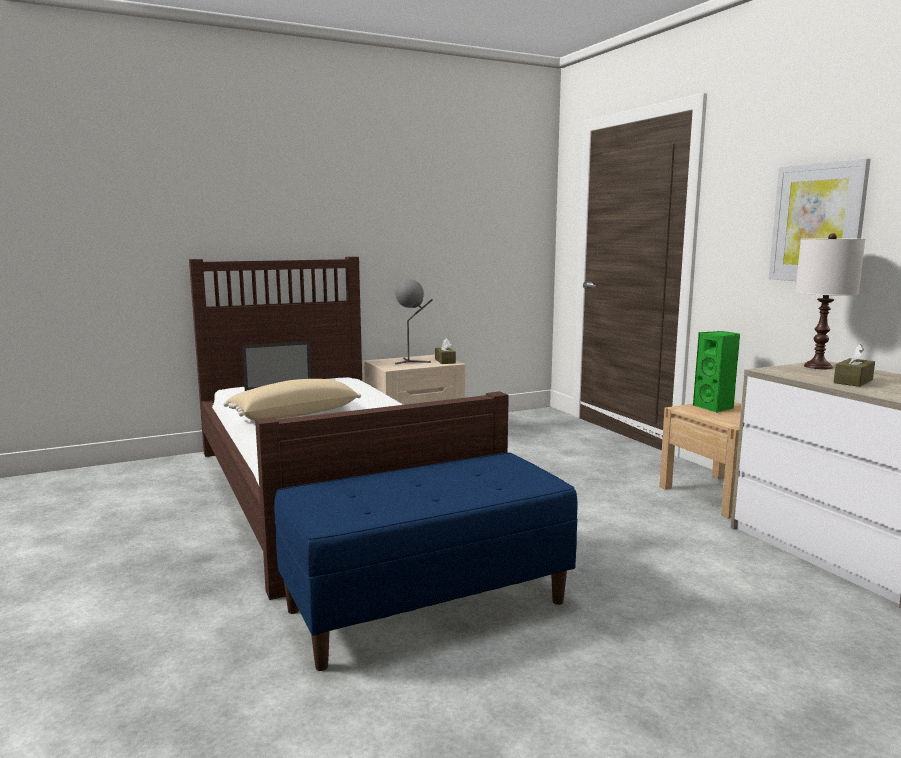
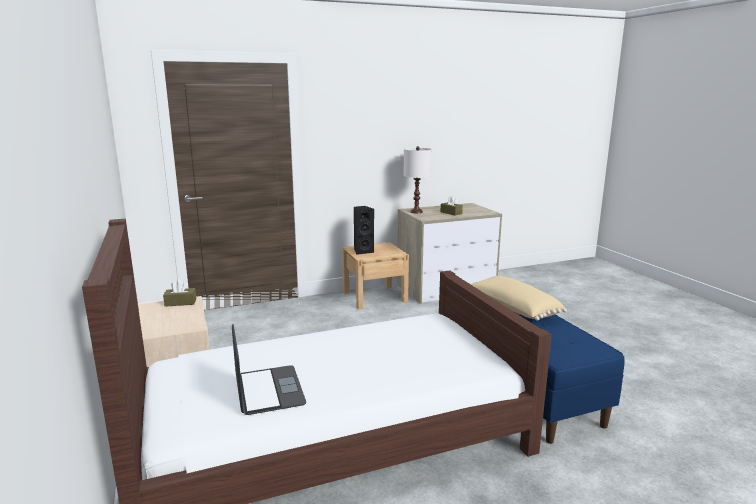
camera: 85 degrees left, 5 degrees up
beige pillow [223,379,361,421] -> beige pillow moved to [471,276,567,321]
grey table lamp [395,279,433,364] -> none
green speaker [693,331,740,413] -> black speaker [354,206,374,255]
picture [768,158,871,281] -> none

